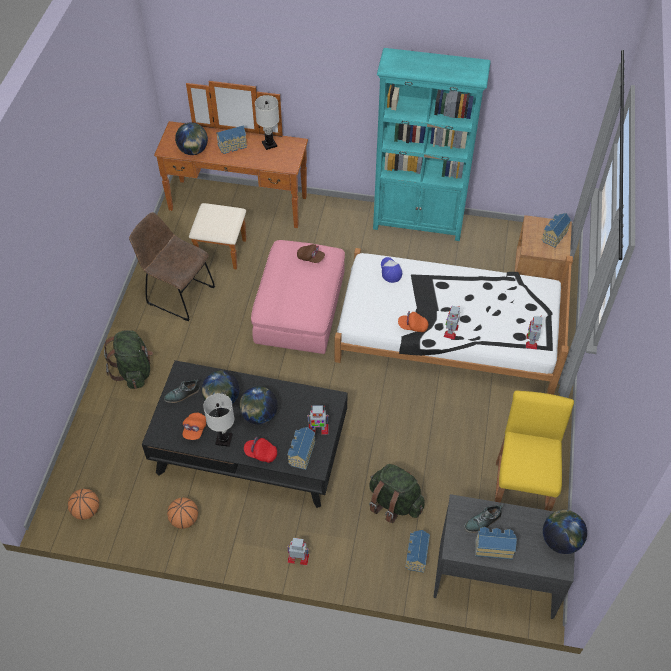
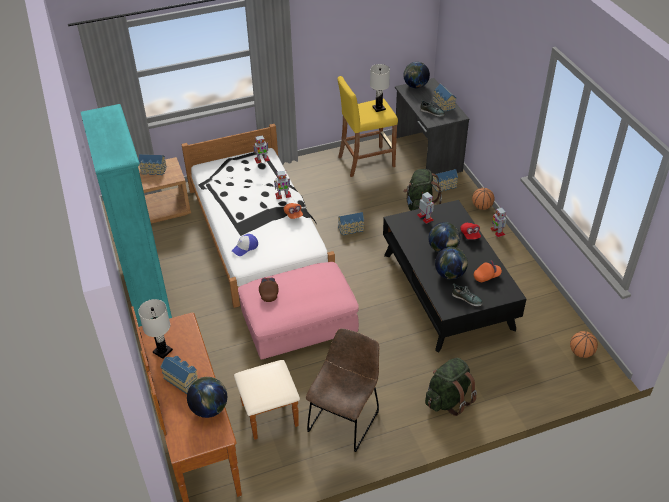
camera: 120 degrees left, 10 degrees down
brown chair [129,212,215,321] -> brown chair turned 150 degrees counterclockwise [306,328,379,452]
basketball [167,498,198,529] -> basketball moved to [472,188,495,210]
white table lamp [203,393,235,447] -> white table lamp moved to [370,64,390,112]
toy house [288,427,315,470] -> toy house moved to [338,212,364,235]

